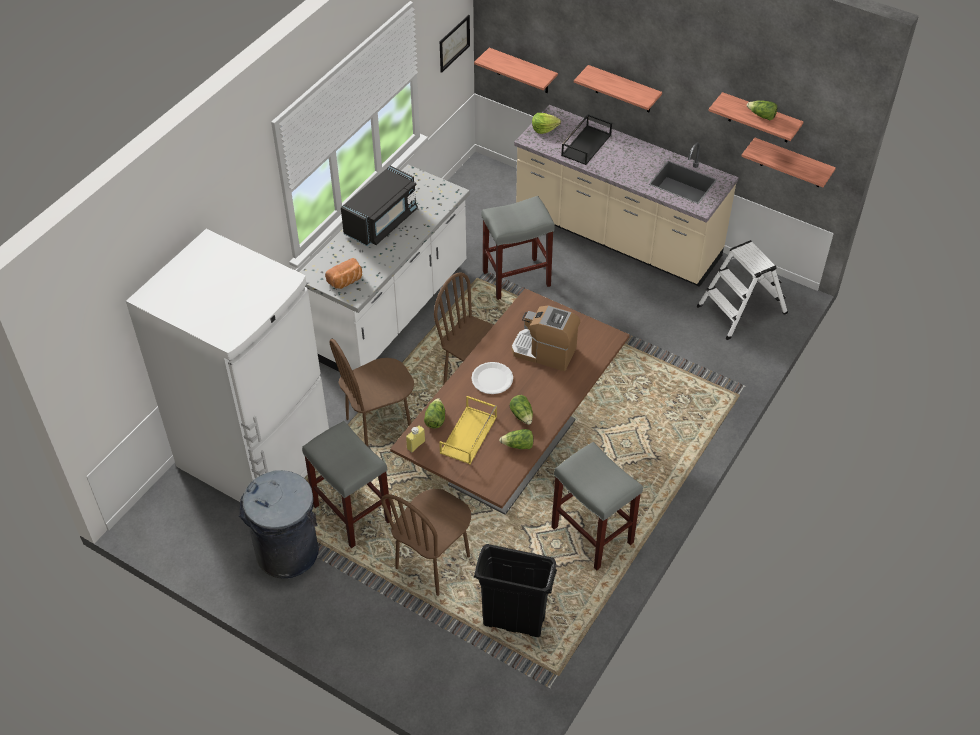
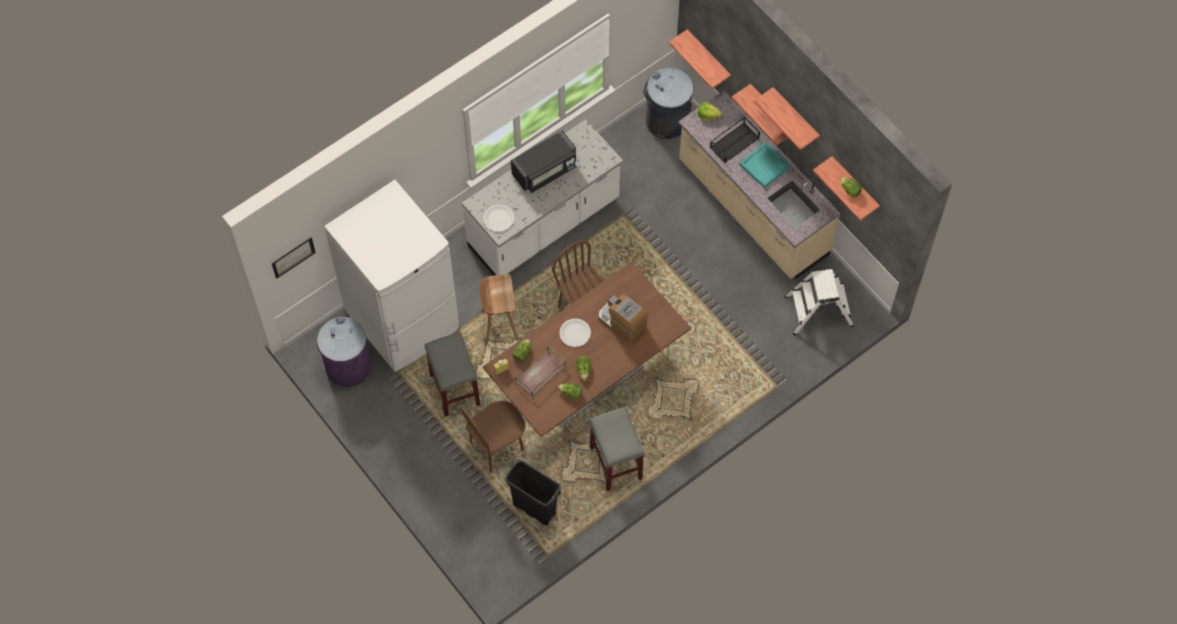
camera: 20 degrees right, 15 degrees up
grey trash can [239,470,319,578] -> grey trash can moved to [643,68,694,139]
bread [325,258,362,289] -> white plate [483,204,514,232]
brown chair [330,339,414,446] -> brown stool [479,274,518,344]
yellow tray [439,396,497,464] -> brown tray [515,345,566,397]
picture [440,15,470,73] -> picture moved to [272,237,316,279]
grey stool [481,196,555,300] -> none
shelf [741,138,836,187] -> shelf moved to [754,87,820,150]
none -> purple trash can [317,317,371,387]
none -> turquoise tray [739,142,790,188]

